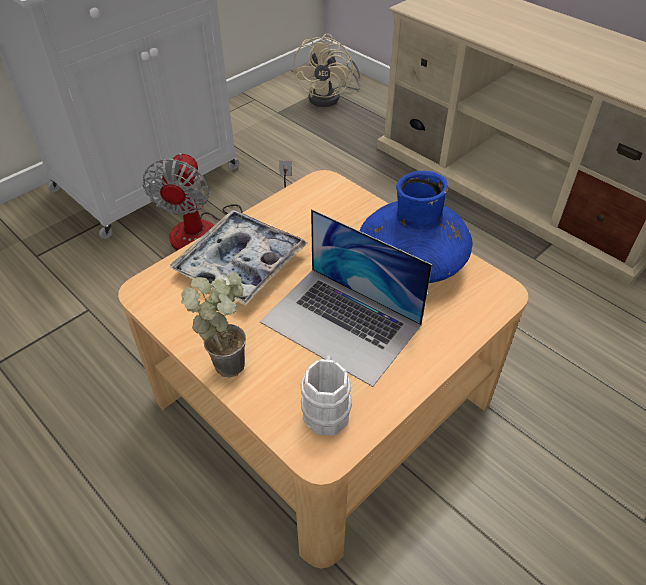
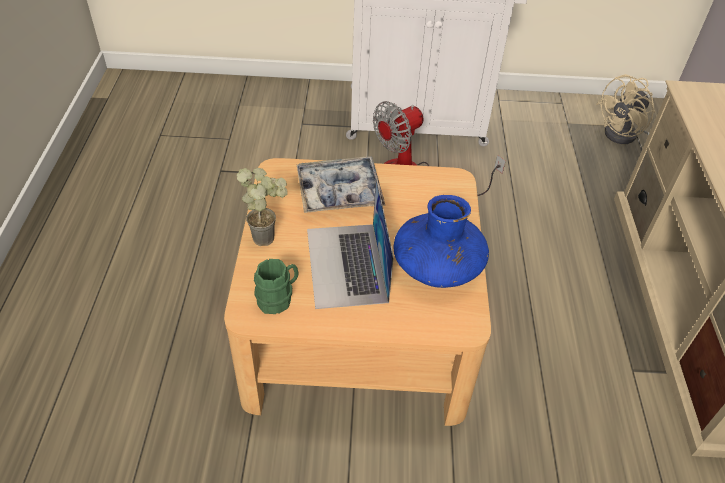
camera: 45 degrees right, 0 degrees up
white mug [301,355,352,436] -> green mug [254,259,299,314]

